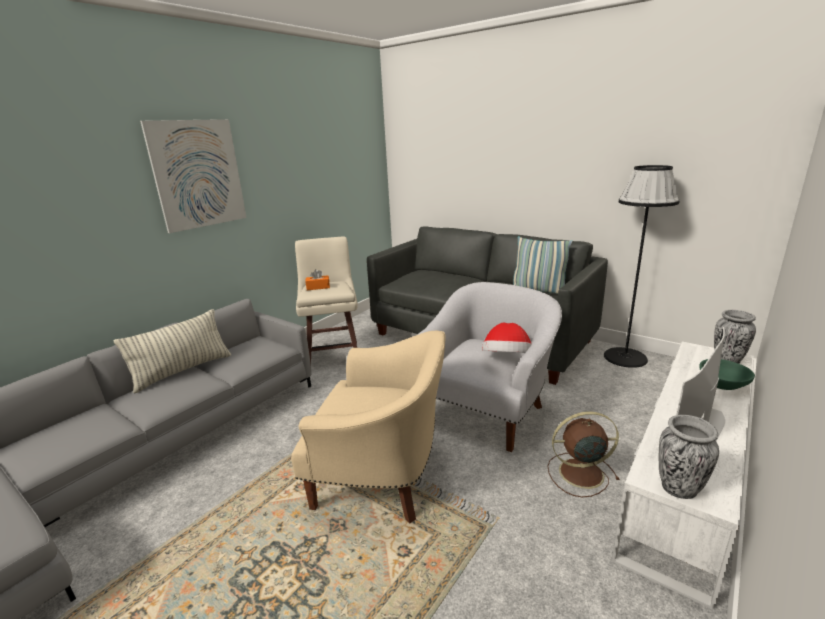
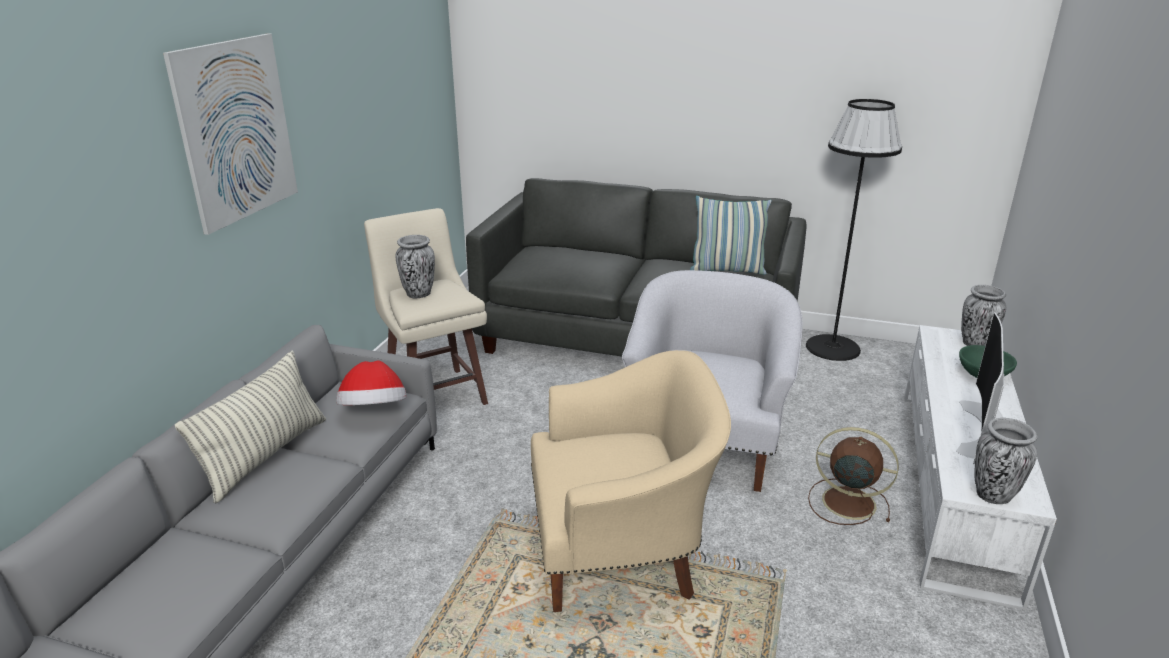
camera: 20 degrees left, 5 degrees up
orange tissue box [305,269,330,290] -> vase [395,235,435,298]
hat [482,323,532,353] -> hat moved to [336,361,406,405]
brown fan [548,411,620,497] -> brown fan turned 45 degrees clockwise [808,427,899,525]

